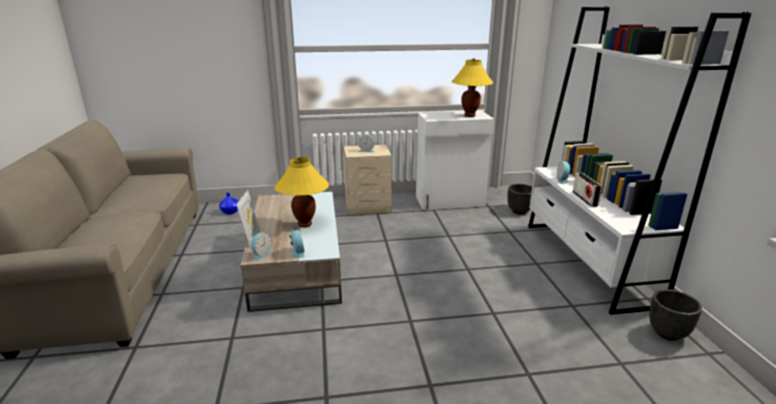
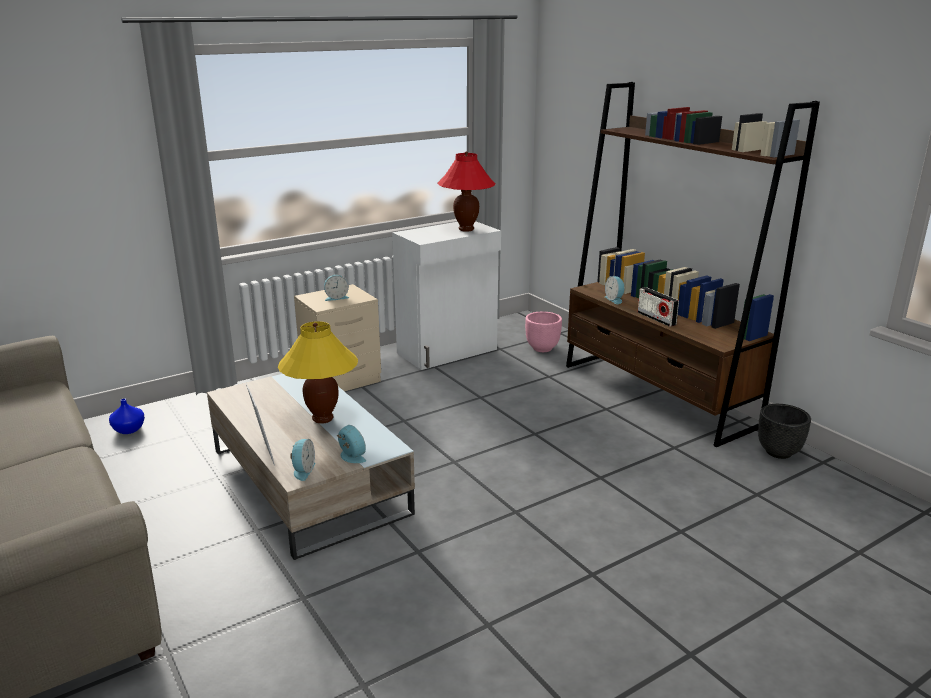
camera: 25 degrees left, 0 degrees up
yellow table lamp [452,58,493,117] -> red table lamp [437,151,495,232]
black planter [507,184,532,214] -> pink planter [525,312,562,352]
white bookcase [528,7,751,315] -> brown bookcase [566,82,820,447]

